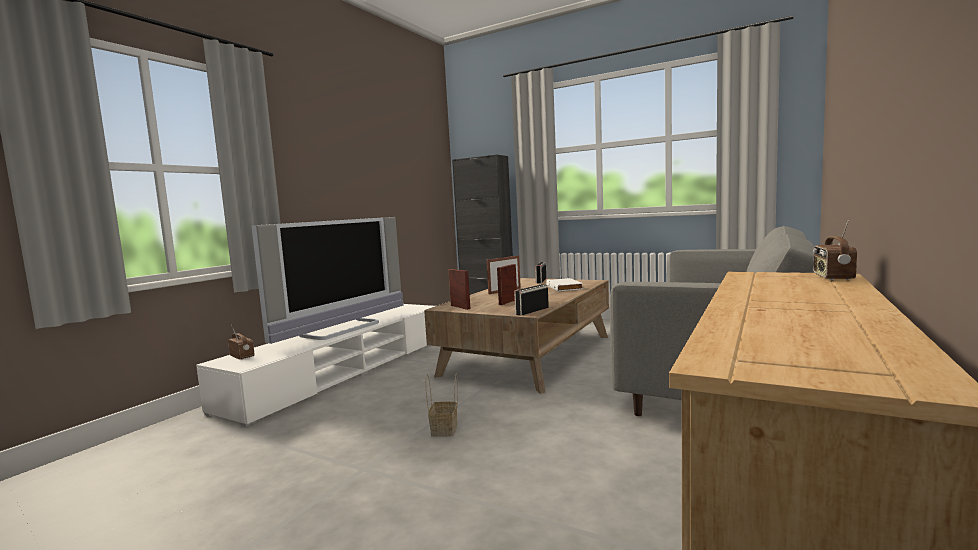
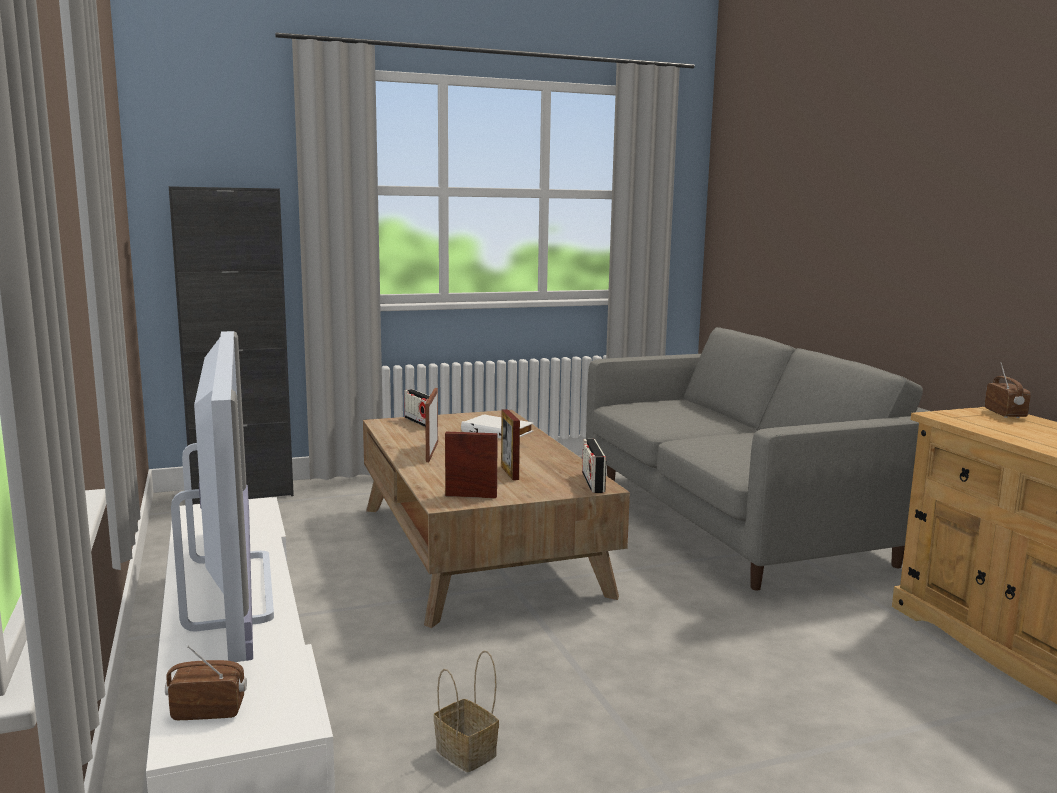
camera: 50 degrees left, 5 degrees up
basket [425,373,458,437] -> basket moved to [434,650,499,772]
radio [813,220,857,280] -> radio turned 150 degrees counterclockwise [985,362,1031,418]

